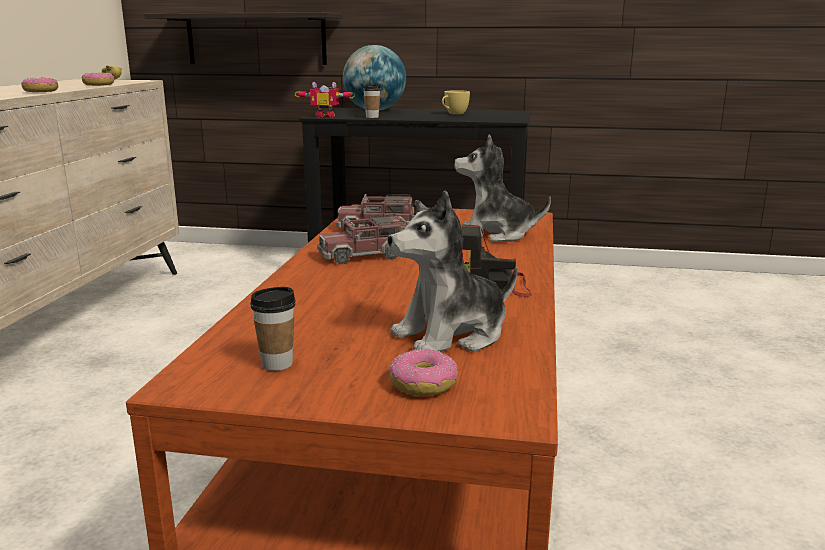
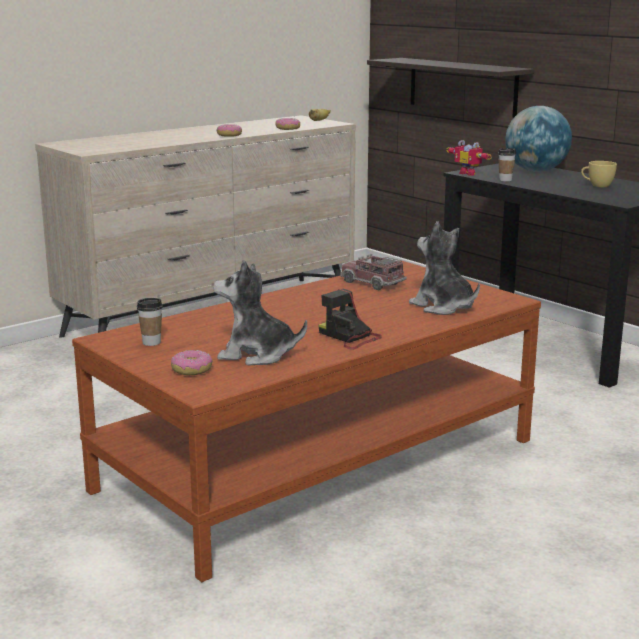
camera: 40 degrees right, 0 degrees up
toy truck [317,214,407,264] -> none

